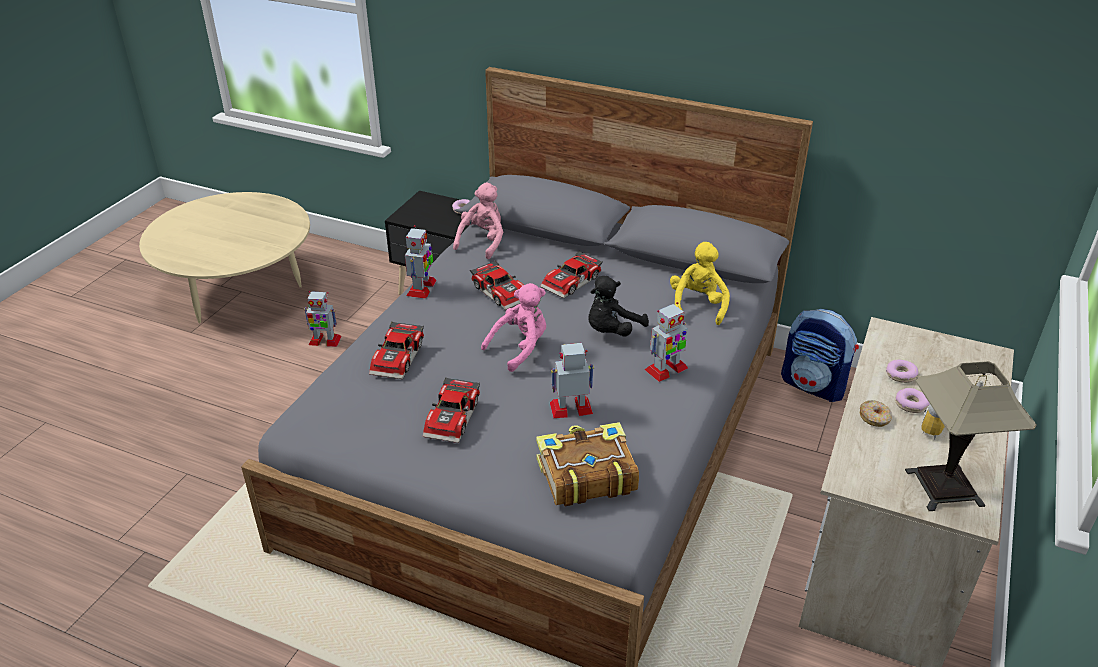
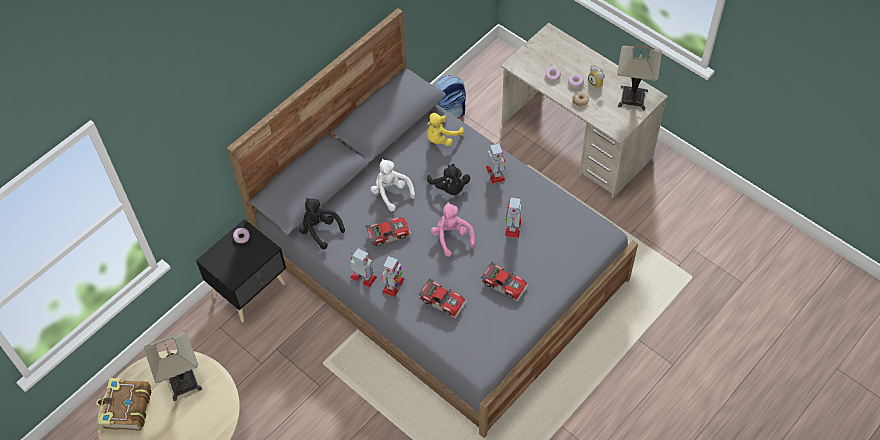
camera: 70 degrees left, 20 degrees up
toy robot [304,291,342,347] -> toy robot moved to [382,254,405,297]
pink plush toy [453,183,503,259] -> black plush toy [299,198,345,249]
book [536,422,639,506] -> book moved to [96,378,151,431]
toy car [540,251,603,299] -> white plush toy [371,159,415,211]
yellow plush toy [670,242,730,325] -> yellow plush toy turned 75 degrees counterclockwise [427,113,464,146]
none -> table lamp [143,331,203,401]

